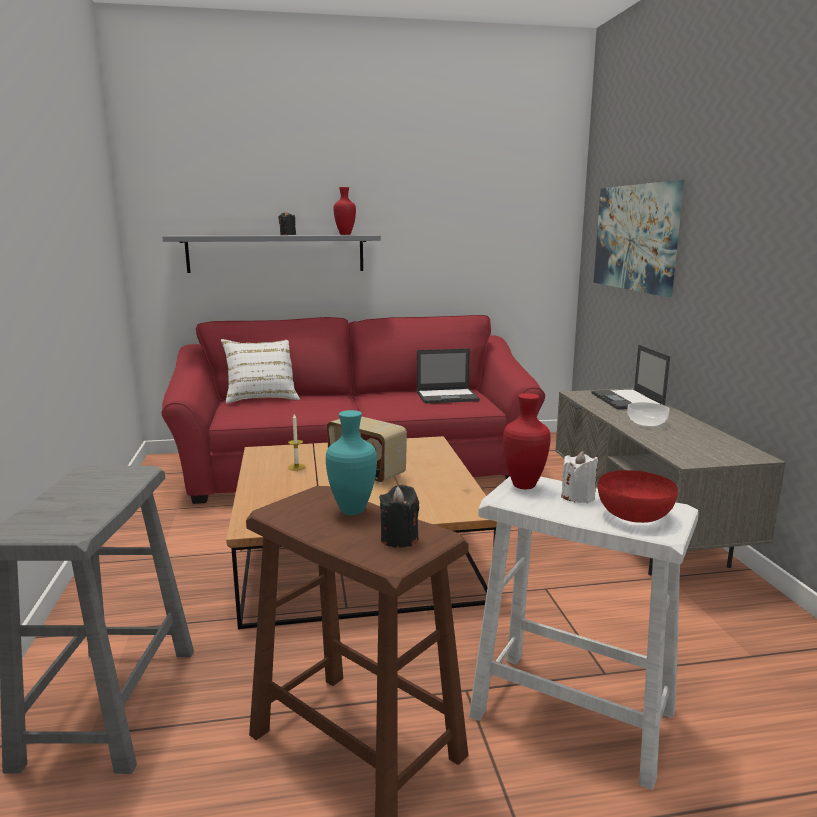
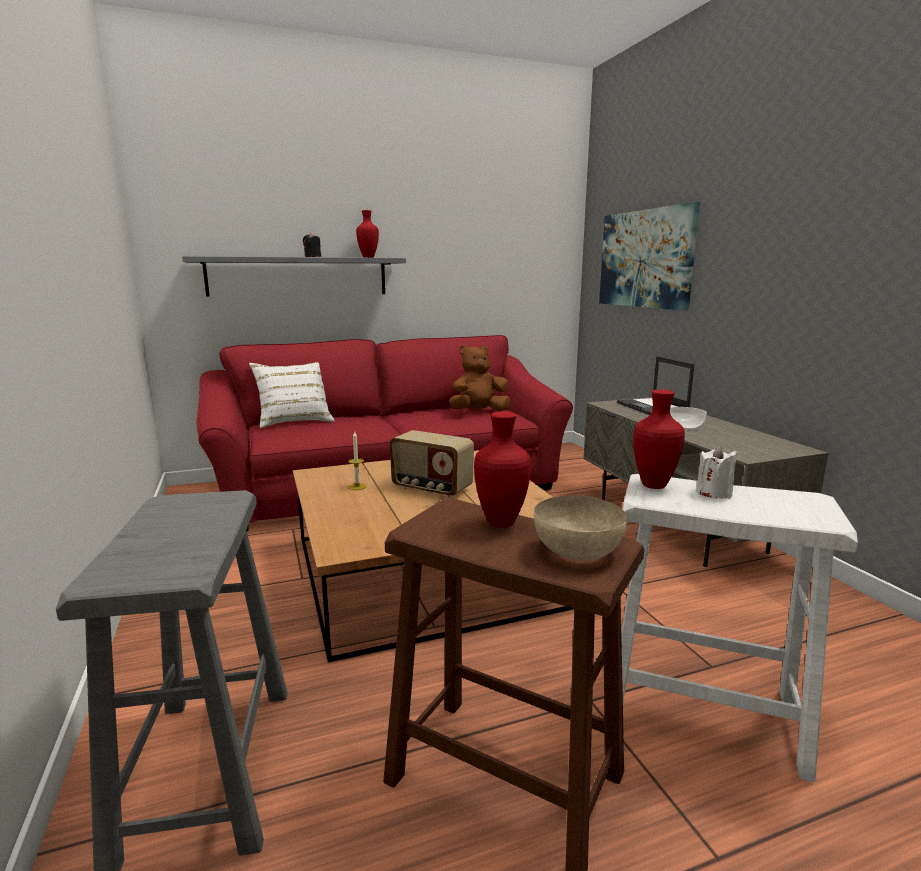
camera: 10 degrees left, 0 degrees up
turquoise vase [326,410,377,515] -> red vase [474,411,531,528]
black candle [379,485,419,548] -> beige bowl [534,495,627,560]
laptop [417,348,480,404] -> brown plush toy [449,345,511,411]
red bowl [598,470,678,523] -> none

